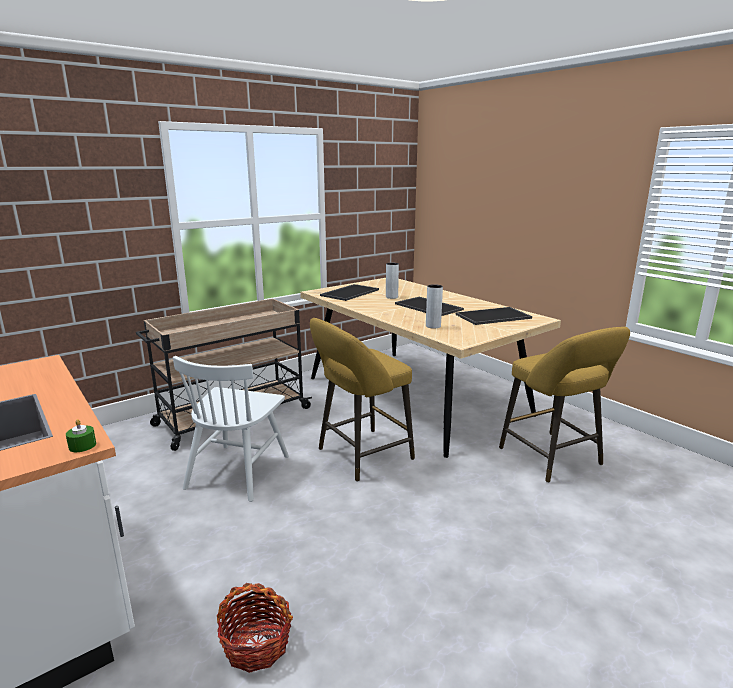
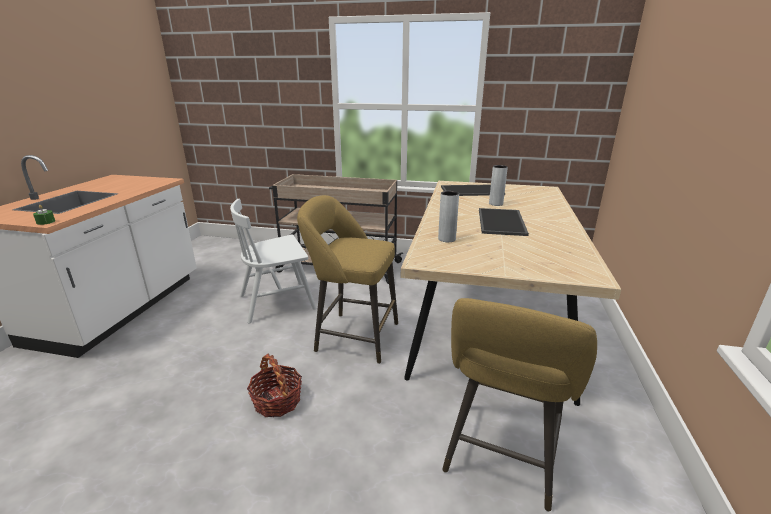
camera: 50 degrees right, 5 degrees up
basket [217,583,293,673] -> basket moved to [247,353,302,417]
tray [455,307,532,325] -> none

